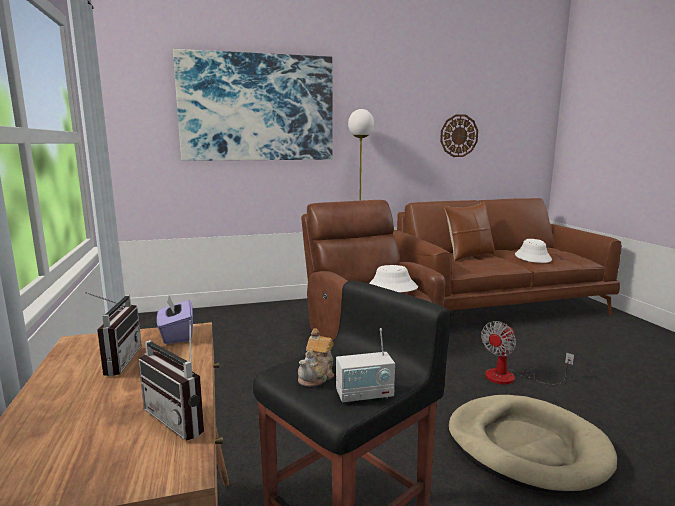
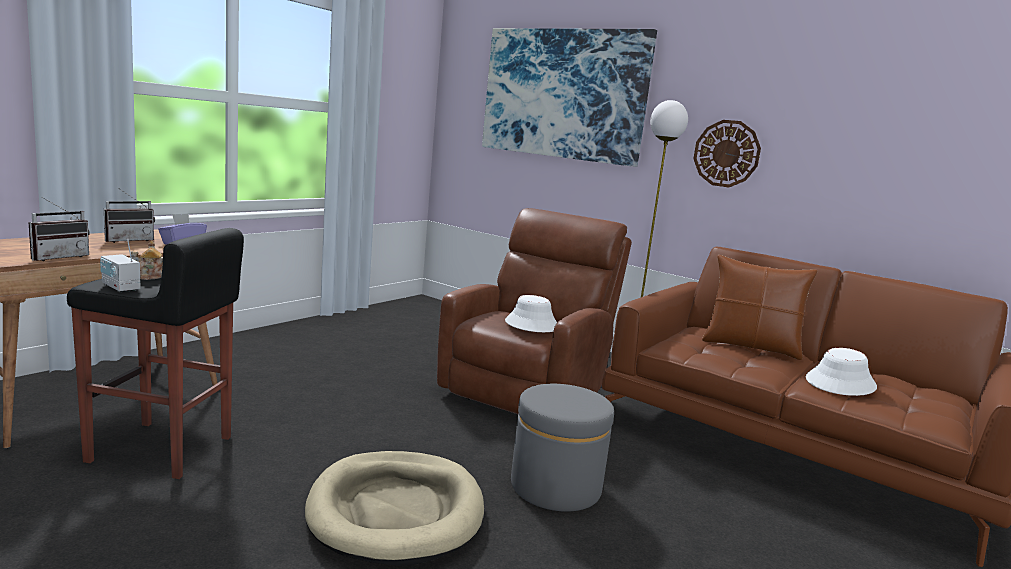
camera: 50 degrees right, 0 degrees up
radio [139,320,204,440] -> radio turned 150 degrees counterclockwise [29,197,90,261]
wall clock [440,114,478,157] -> wall clock moved to [693,120,761,187]
fan [481,321,574,385] -> grey ottoman [511,384,614,512]

